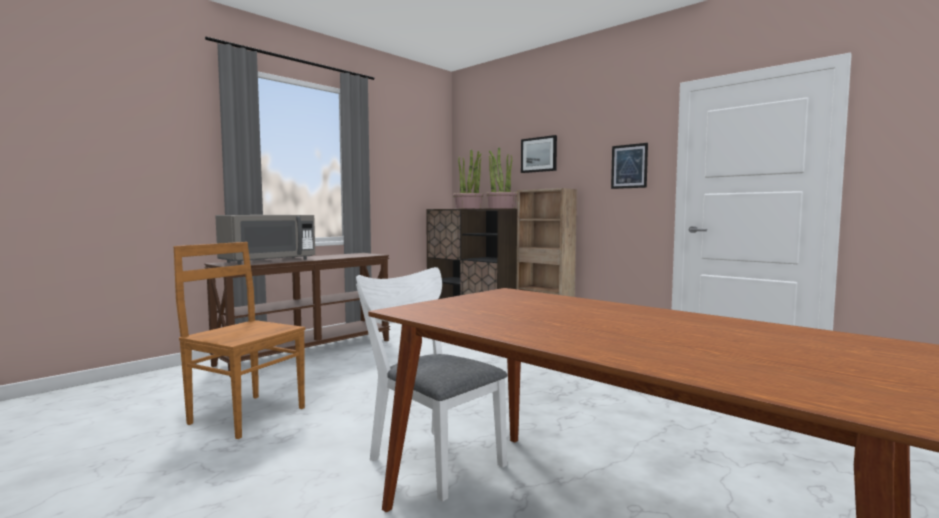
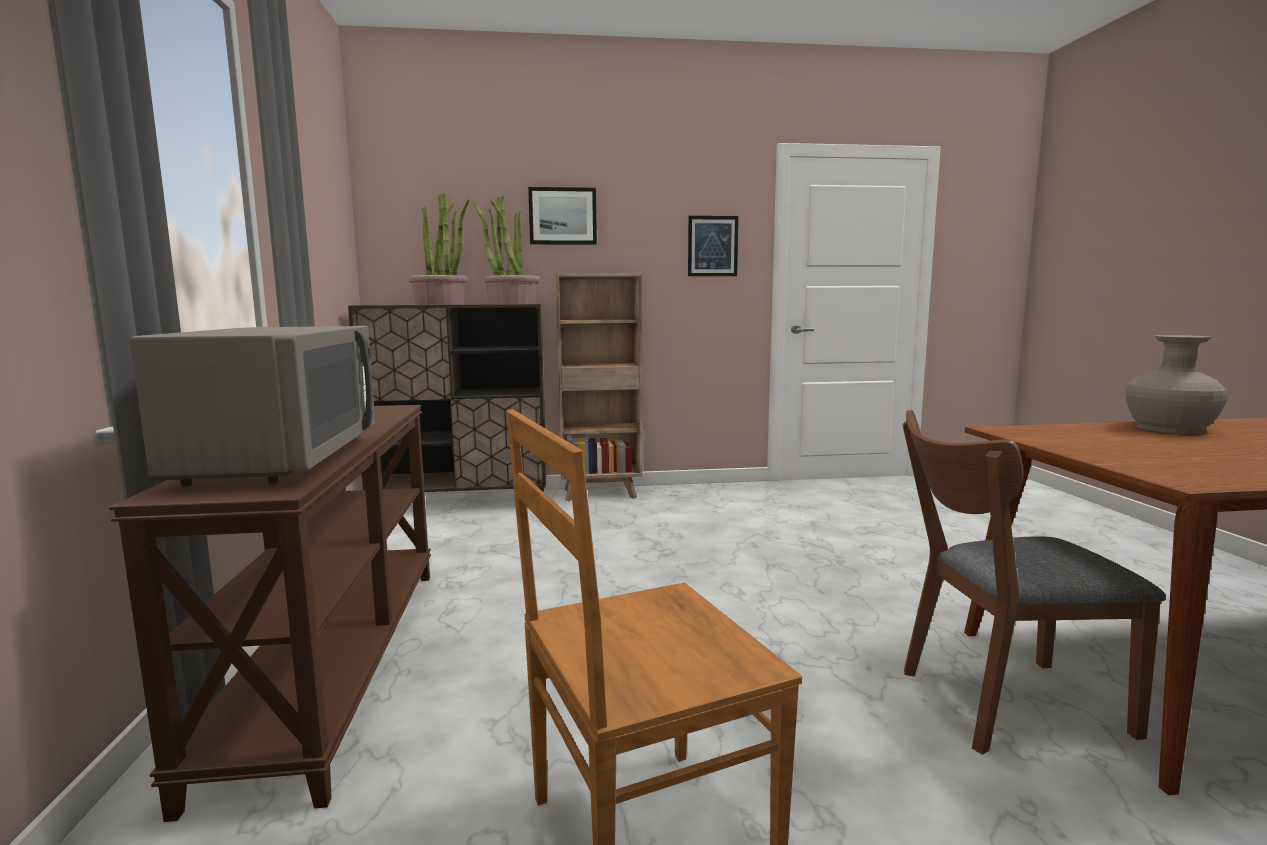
camera: 50 degrees left, 5 degrees up
white chair [356,267,507,502] -> brown chair [902,410,1166,755]
none -> beige vase [1125,335,1227,434]

